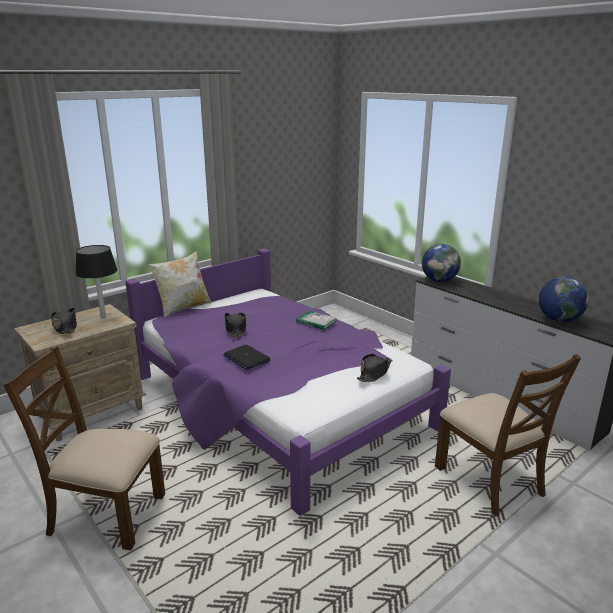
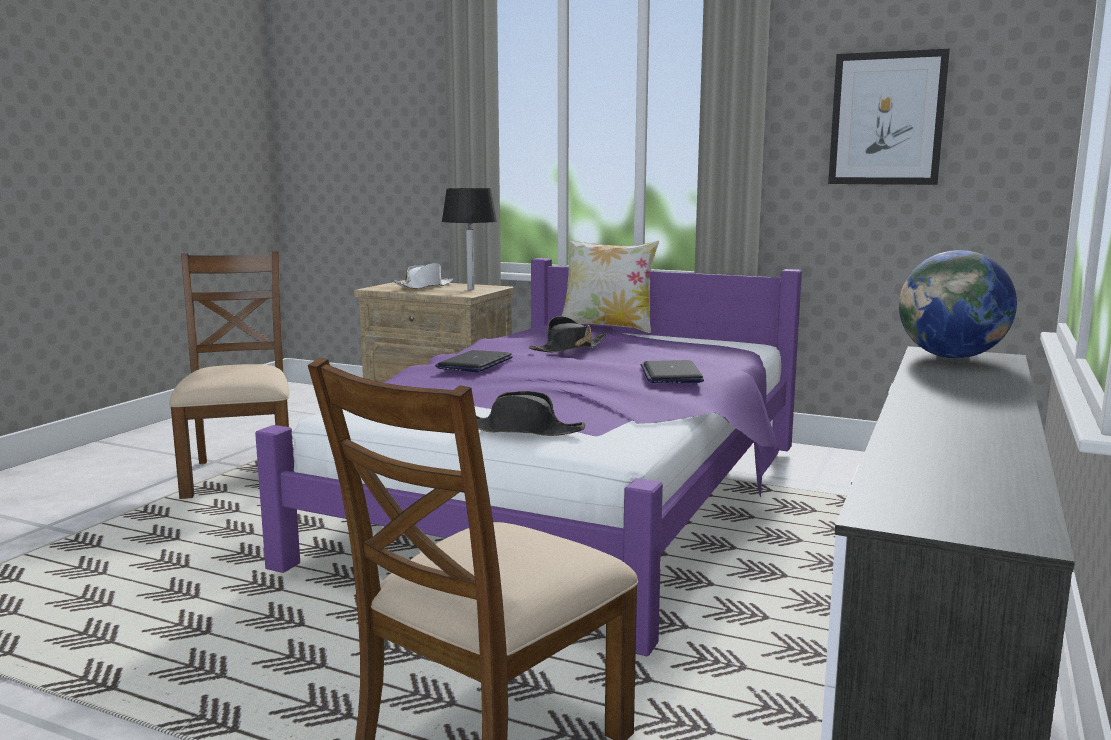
camera: 65 degrees right, 10 degrees down
black hat [51,308,77,334] -> white hat [394,263,453,289]
book [296,311,337,330] -> laptop [641,360,704,383]
globe [539,277,589,322] -> none
none -> picture [828,49,950,185]

